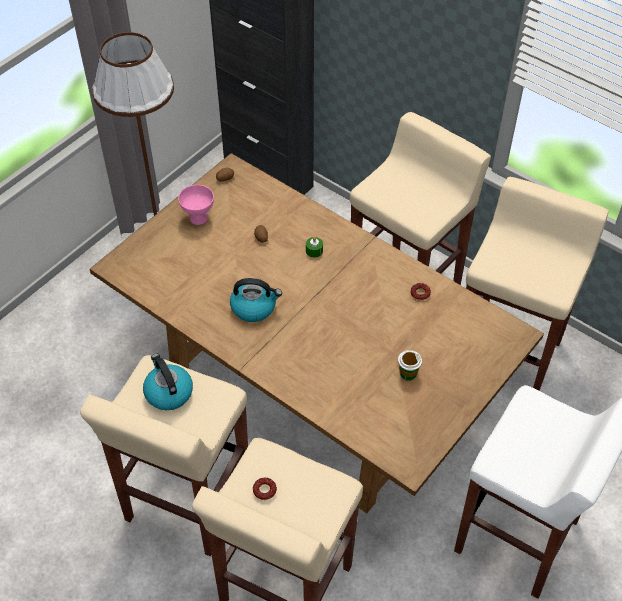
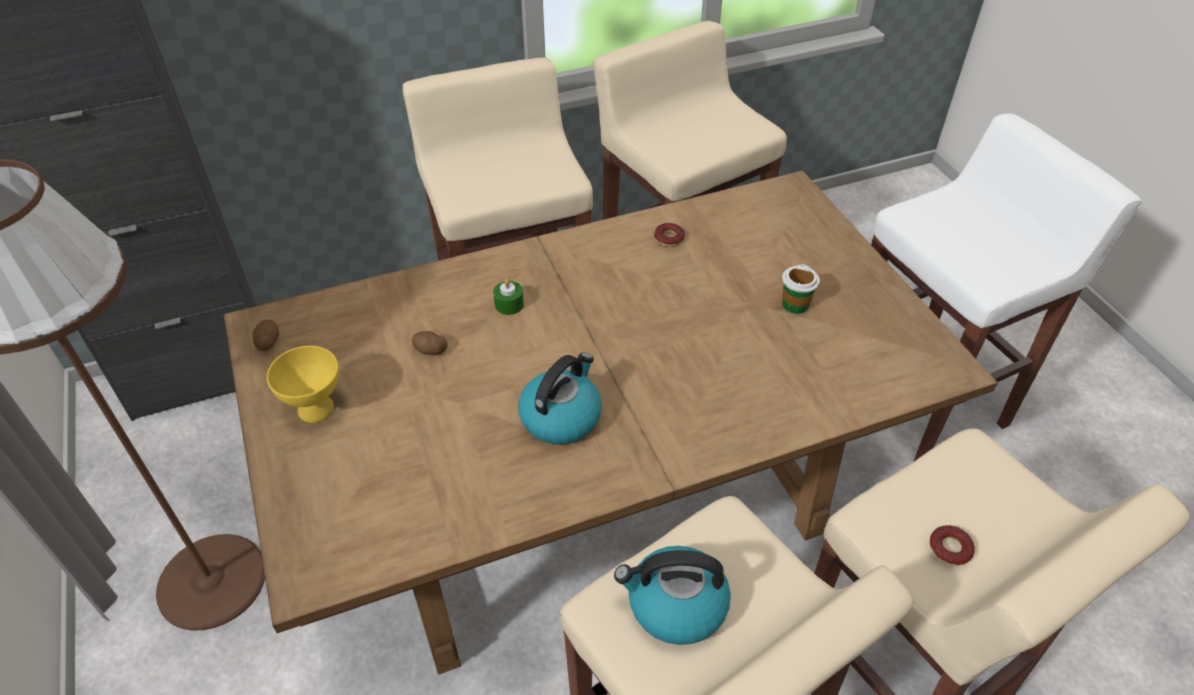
camera: 60 degrees left, 5 degrees down
pink bowl [178,185,214,225] -> yellow bowl [267,346,339,423]

